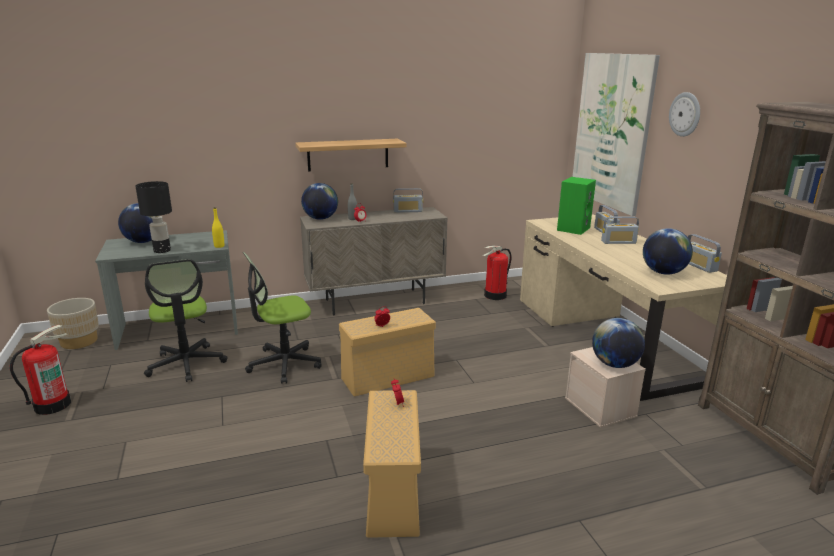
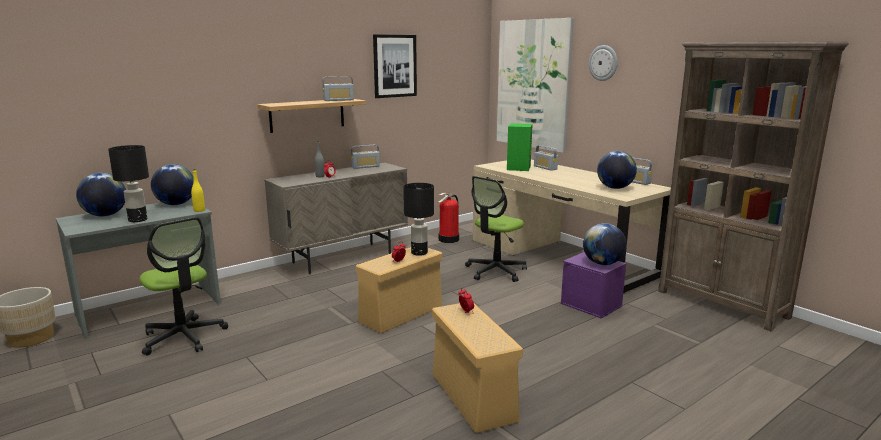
camera: 20 degrees left, 5 degrees down
fire extinguisher [10,325,71,415] -> none
office chair [243,252,322,384] -> office chair moved to [465,176,527,282]
globe [301,183,338,220] -> globe moved to [151,164,194,205]
beige storage box [565,347,646,428] -> purple storage box [560,252,627,319]
radio [601,216,639,244] -> radio moved to [323,76,354,101]
none -> picture [373,34,417,98]
none -> black table lamp [403,183,434,256]

